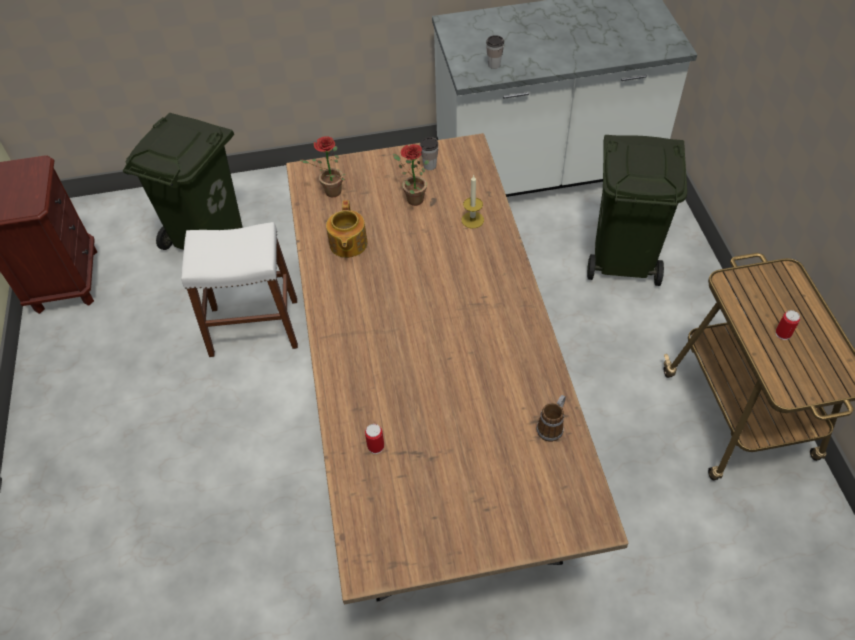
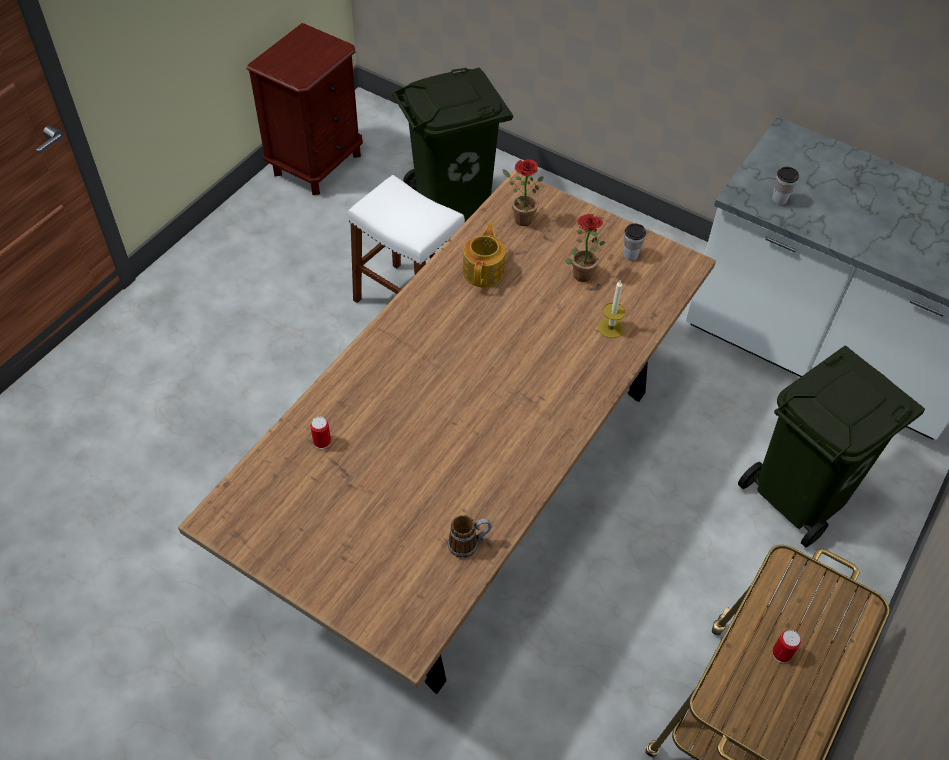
camera: 40 degrees right, 0 degrees up
teapot [326,200,367,258] -> teapot turned 150 degrees clockwise [463,224,505,287]

